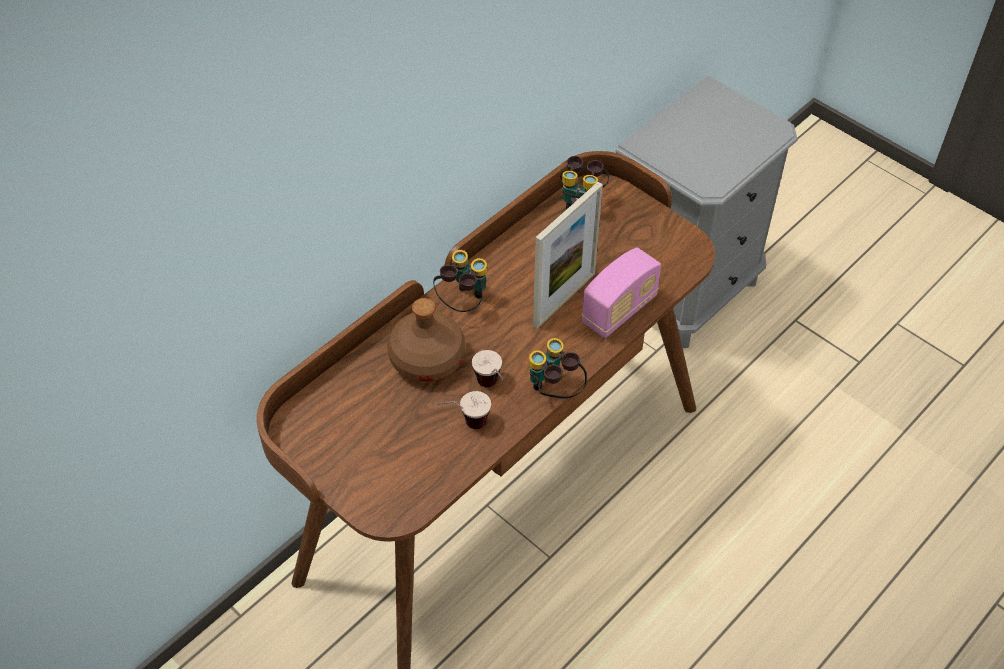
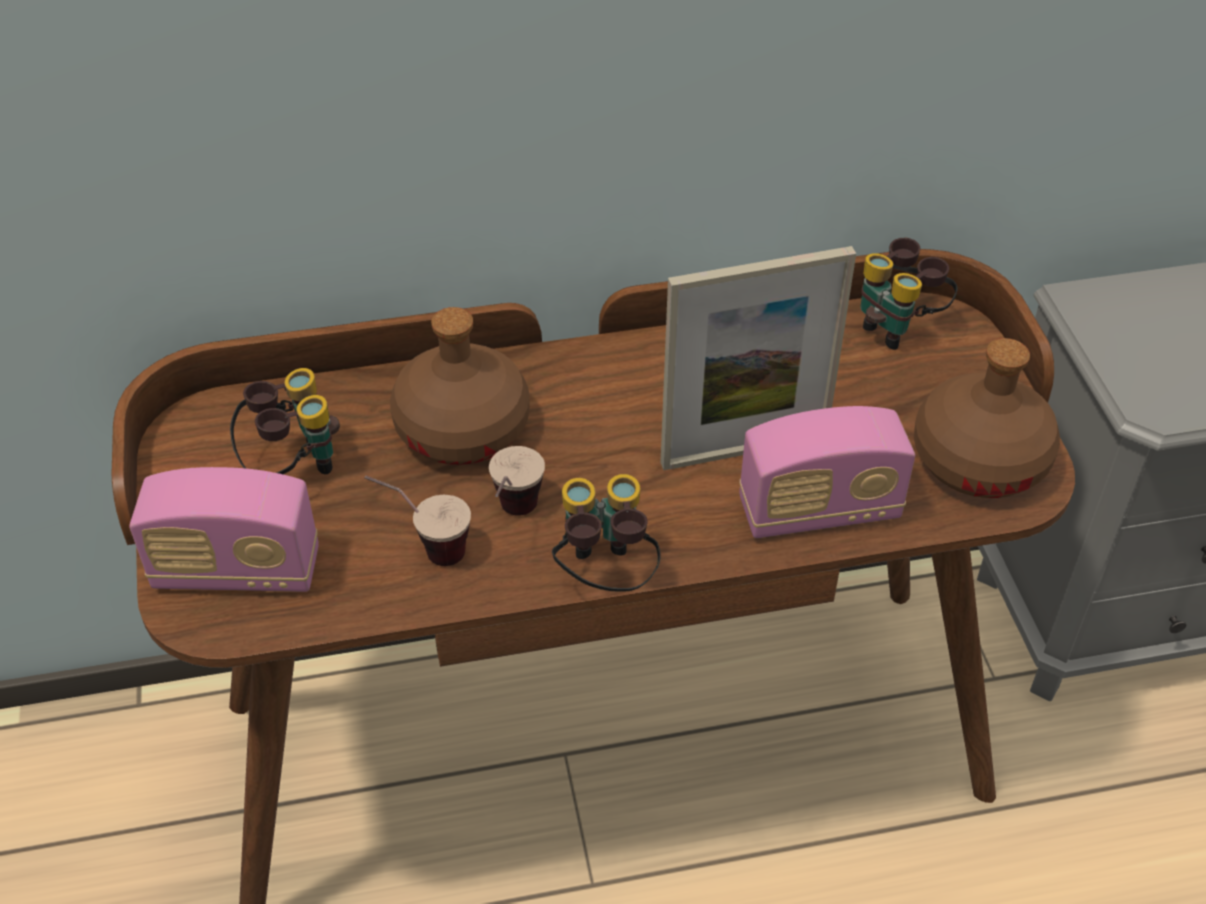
camera: 35 degrees right, 5 degrees down
binoculars [433,250,487,312] -> binoculars moved to [230,368,340,474]
none -> radio [129,467,319,592]
none -> brown bottle [914,338,1060,498]

